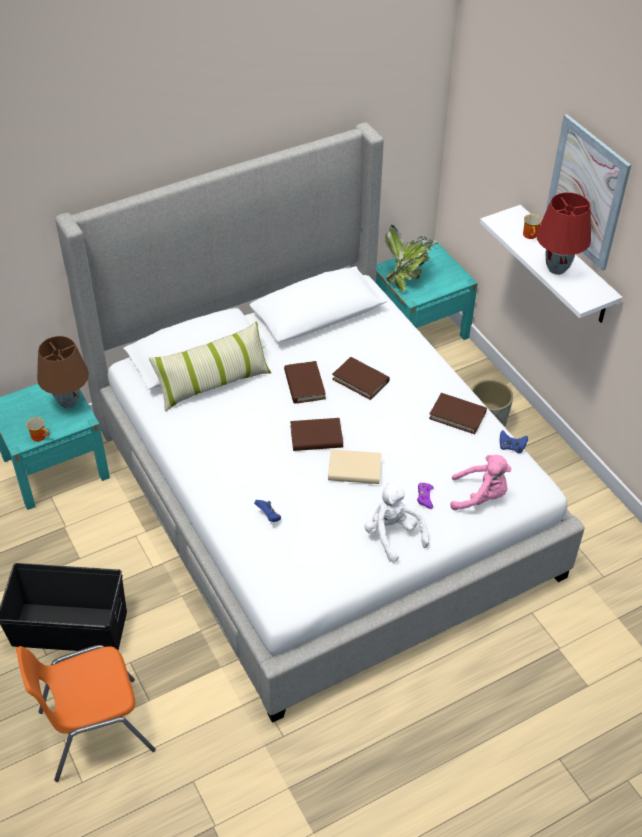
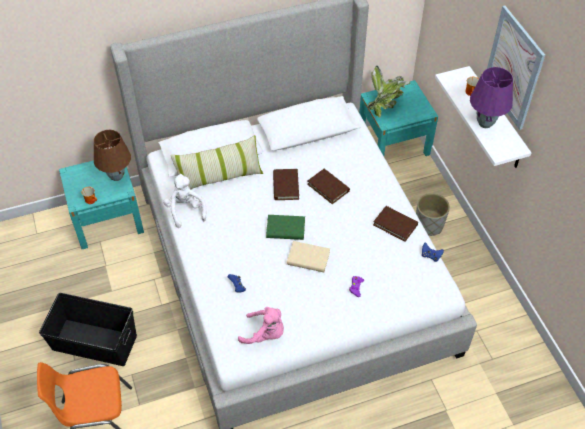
camera: 10 degrees right, 5 degrees up
brown book [290,418,343,451] -> green book [266,215,305,240]
white plush toy [364,482,429,563] -> white plush toy moved to [163,174,207,228]
pink plush toy [450,455,511,510] -> pink plush toy moved to [238,307,284,344]
red table lamp [536,192,591,275] -> purple table lamp [470,67,513,128]

